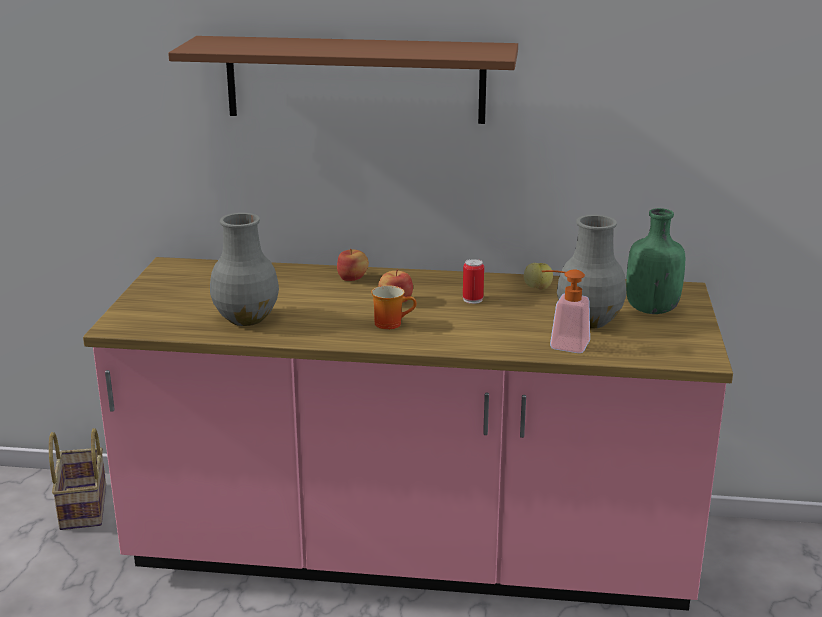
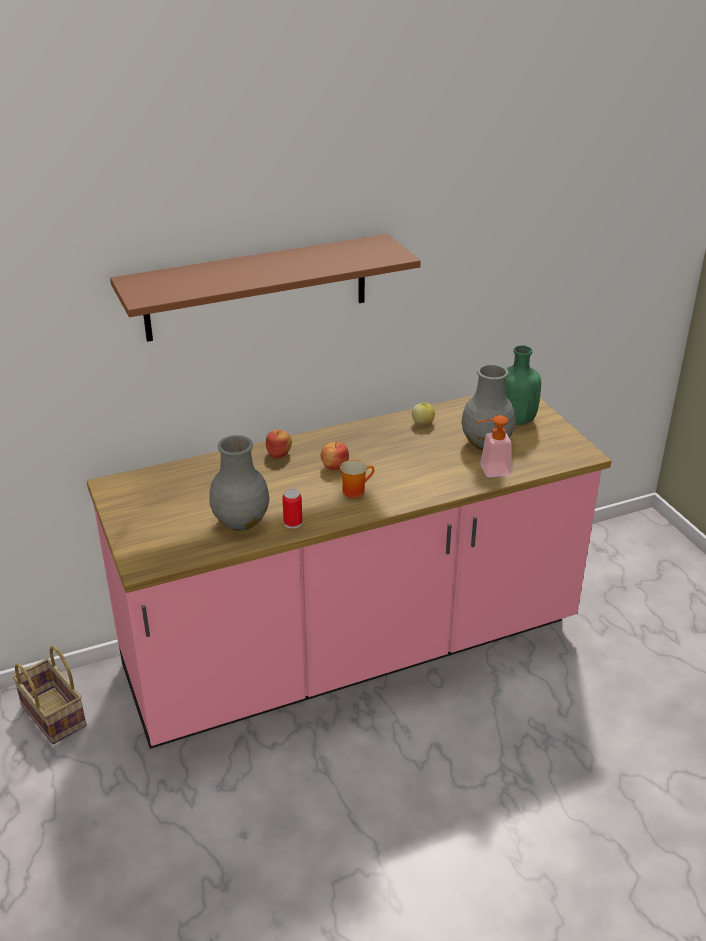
camera: 30 degrees left, 10 degrees up
can [463,259,484,304] -> can moved to [282,489,302,529]

